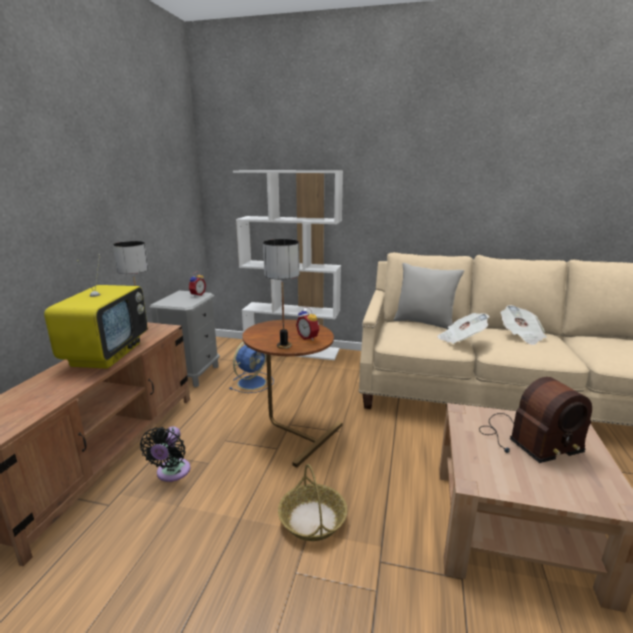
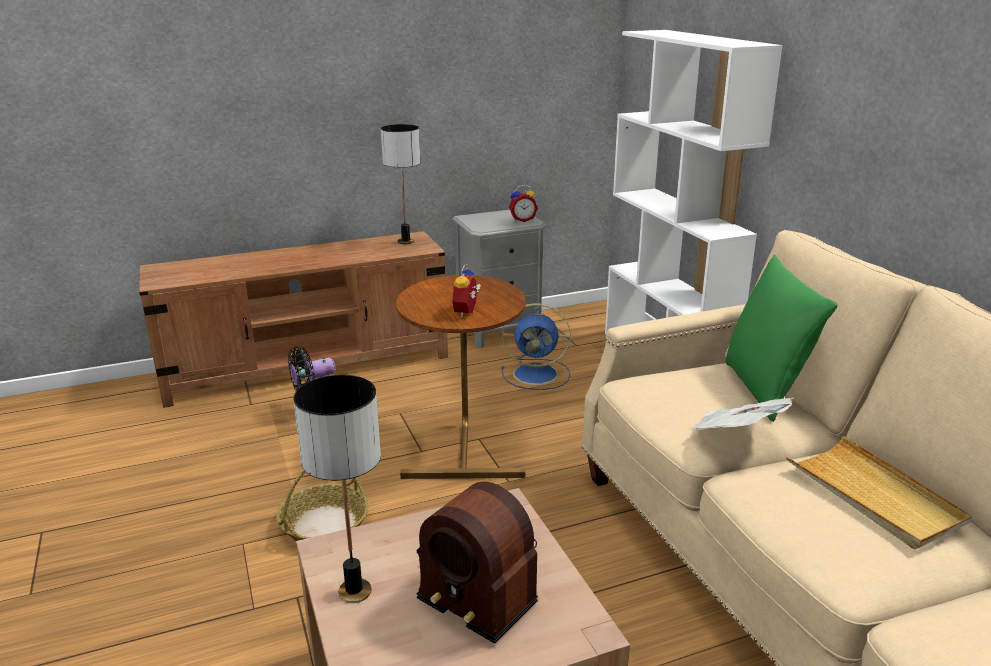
camera: 55 degrees right, 5 degrees up
television [44,254,147,369] -> none
table lamp [263,239,300,349] -> table lamp moved to [293,375,381,603]
grey pillow [394,263,464,330] -> green pillow [725,255,838,422]
newspaper [501,305,547,345] -> beige tray [786,436,972,549]

